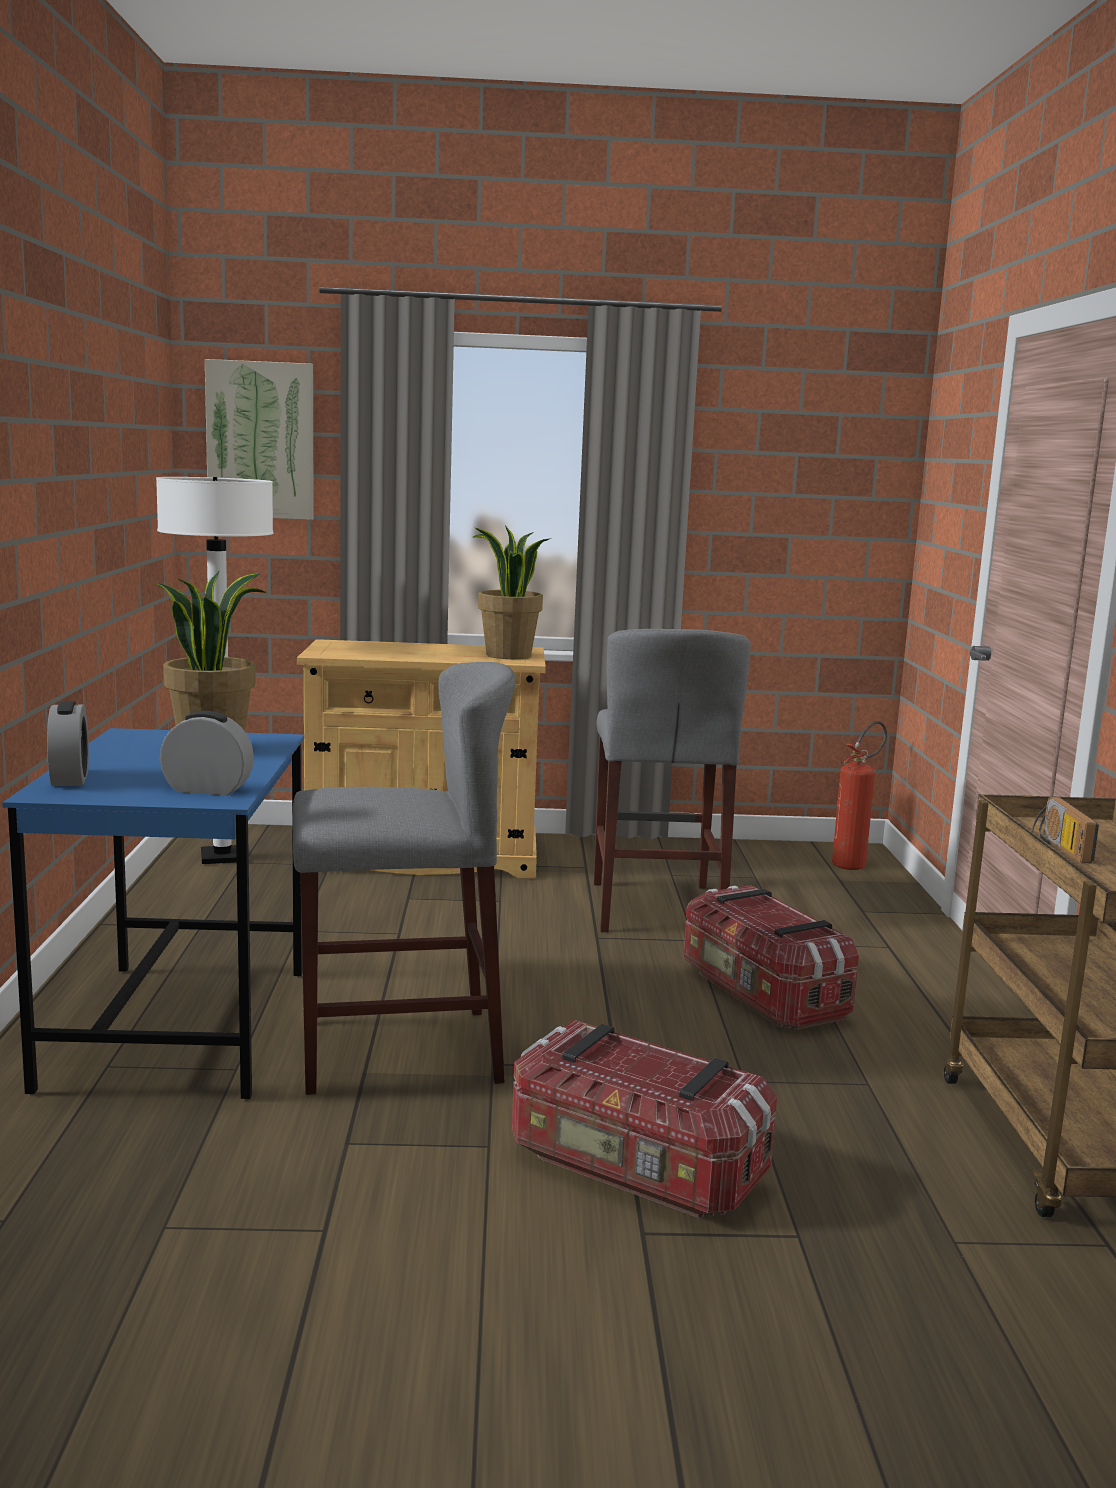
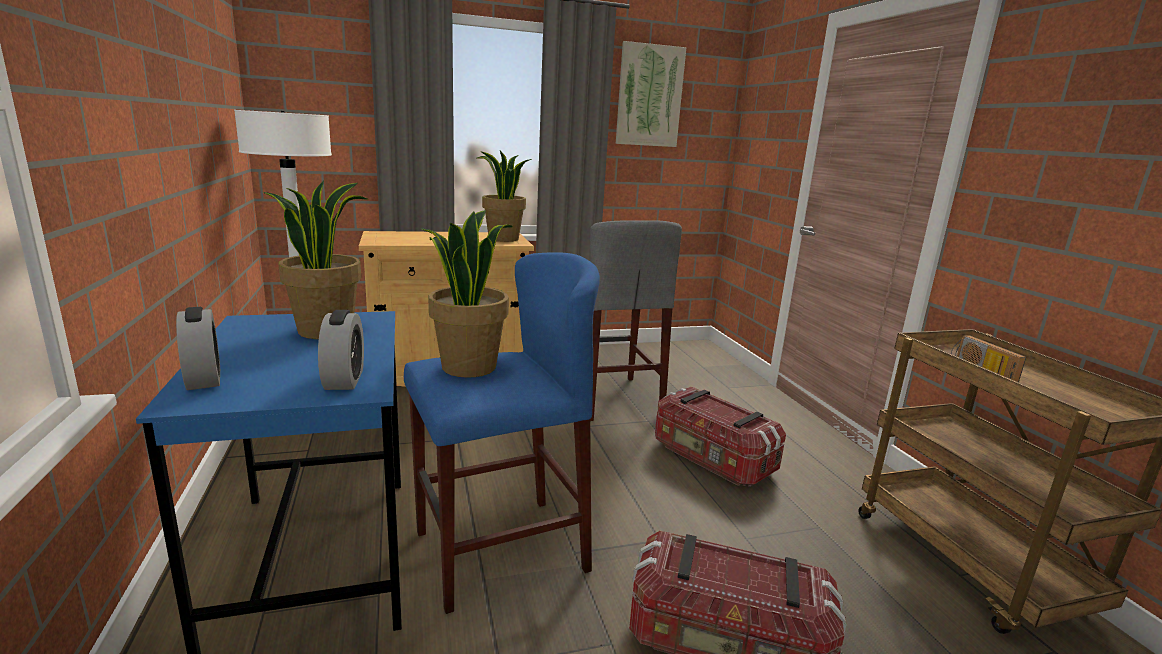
camera: 15 degrees left, 5 degrees up
alarm clock [160,711,254,795] -> alarm clock turned 90 degrees clockwise [318,310,364,390]
picture [205,359,314,520] -> picture moved to [616,41,686,147]
grey stool [293,662,516,1095] -> blue stool [404,253,600,614]
fire extinguisher [832,721,887,870] -> none
none -> potted plant [422,210,513,378]

